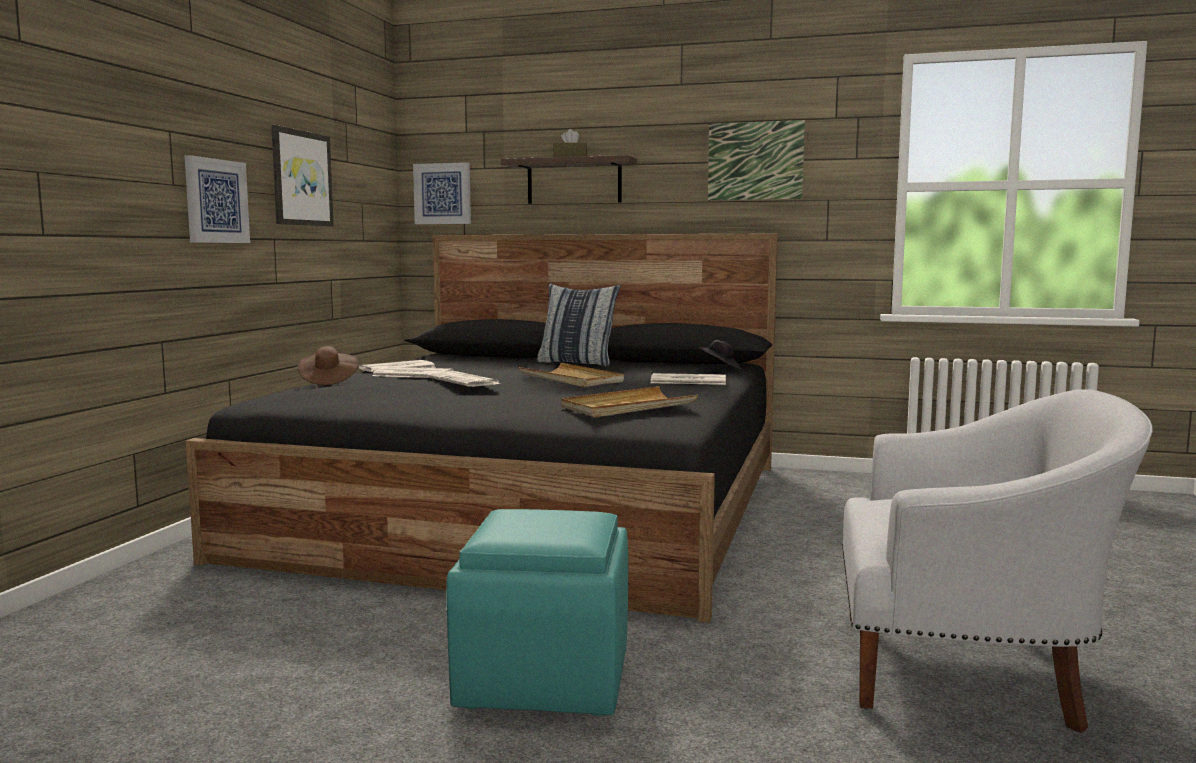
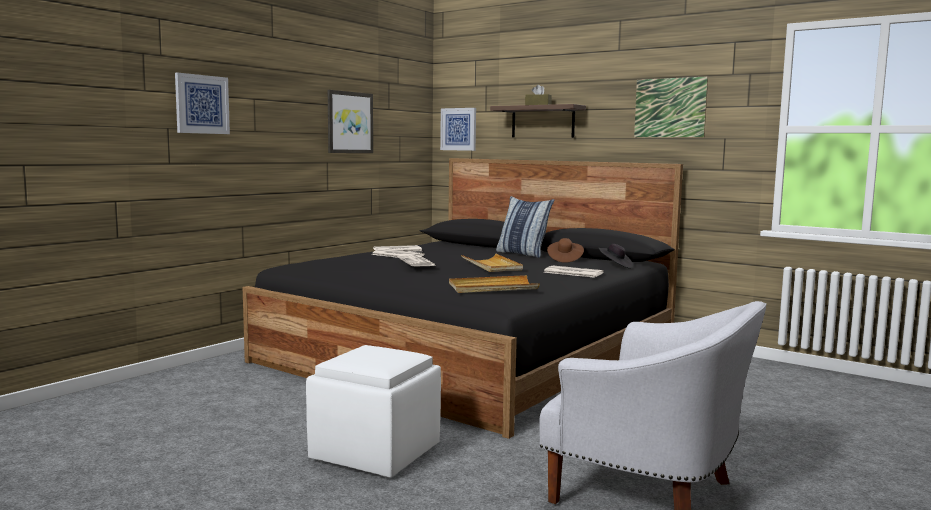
camera: 20 degrees right, 0 degrees up
picture [184,155,250,243] -> picture moved to [175,73,230,134]
brown hat [298,346,358,385] -> brown hat moved to [547,238,584,263]
turquoise ottoman [446,509,628,716] -> white ottoman [306,345,441,478]

